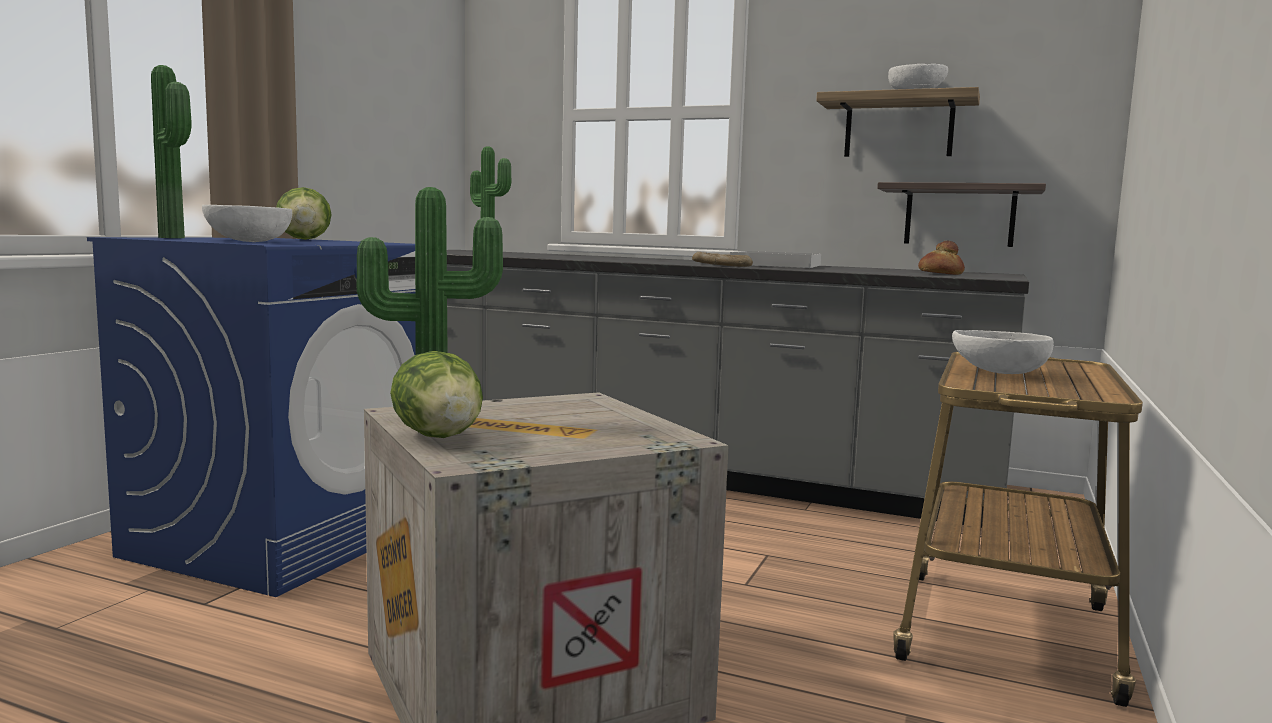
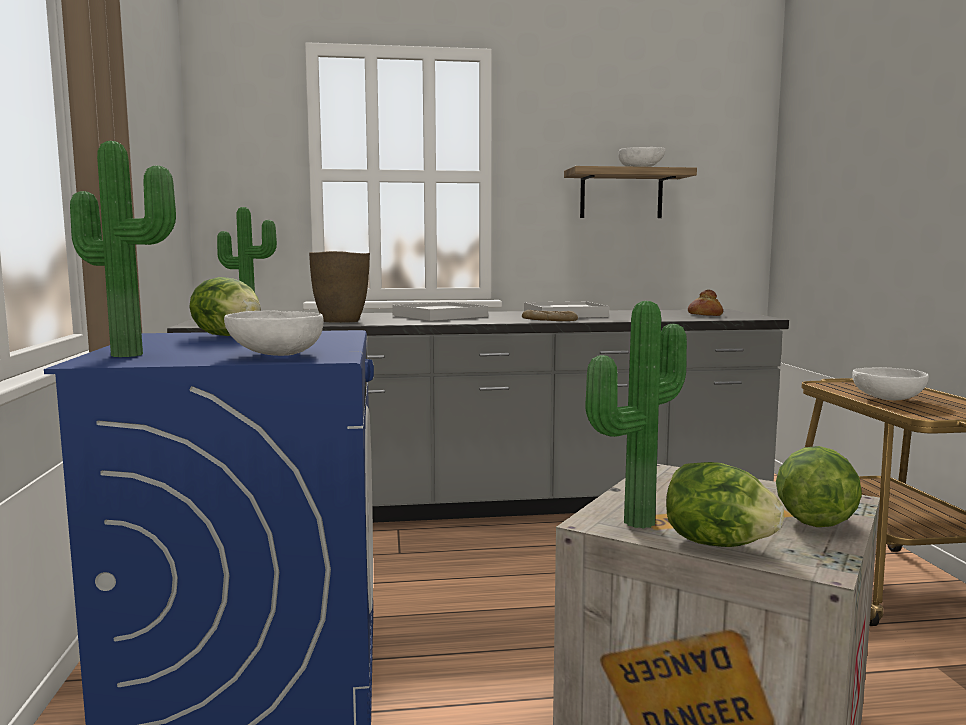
camera: 30 degrees left, 0 degrees up
shelf [877,182,1046,247] -> none
none -> brown vase [309,251,370,323]
none -> white tray [392,302,488,321]
none -> lettuce [776,446,862,527]

